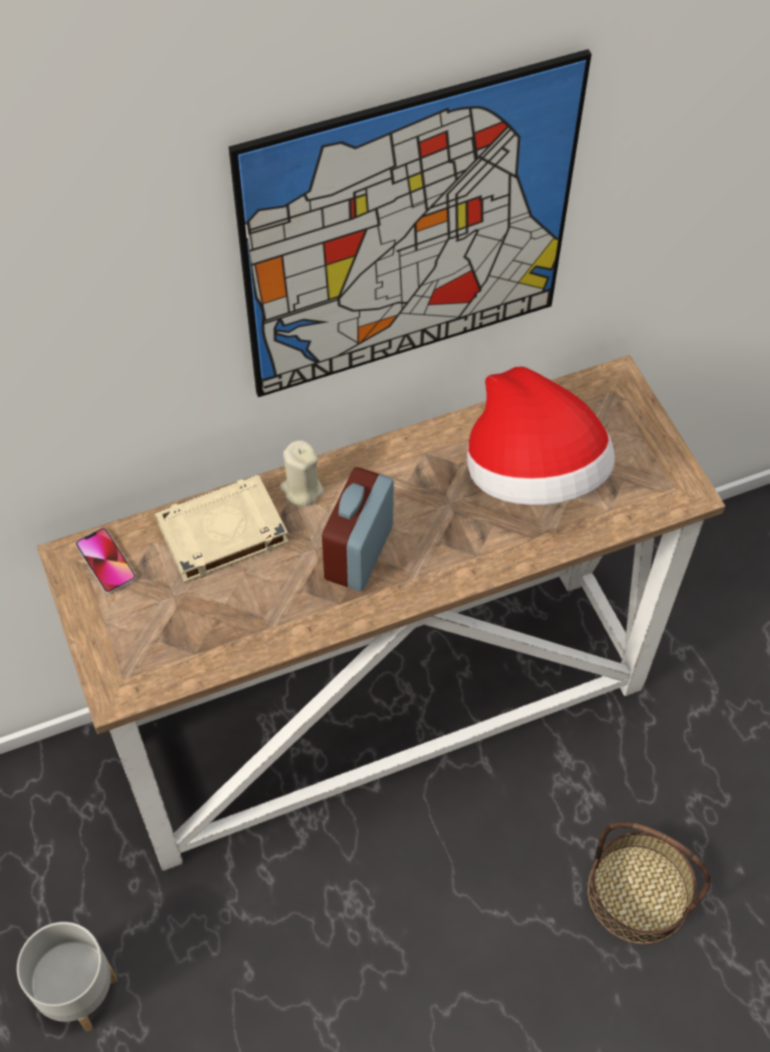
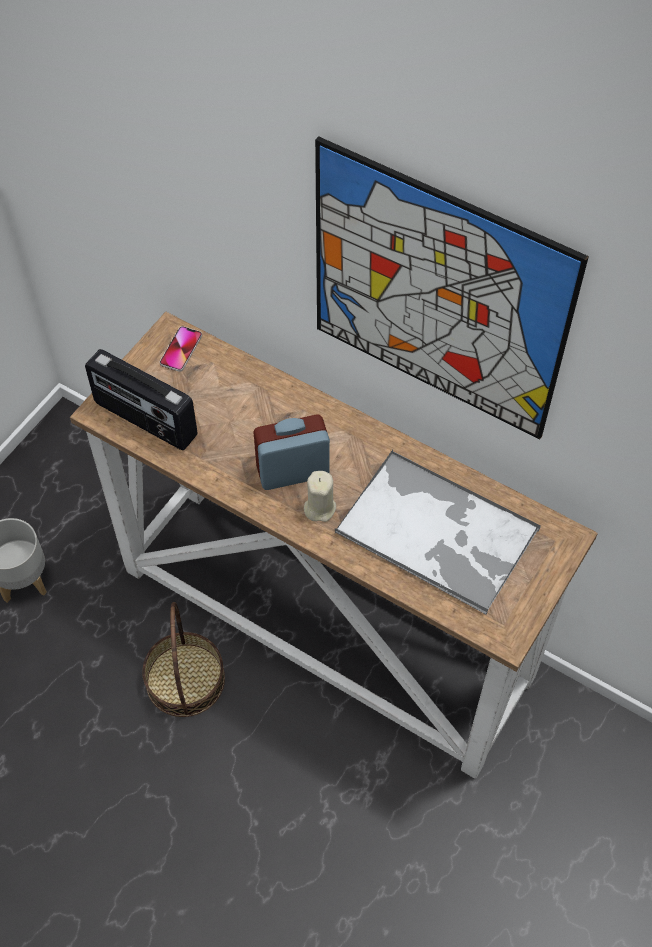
camera: 55 degrees right, 0 degrees up
beige book [155,475,289,583] -> none
beige candle [280,440,324,506] -> beige candle moved to [304,471,336,522]
hat [467,367,615,505] -> tray [335,450,541,615]
basket [587,822,711,944] -> basket moved to [142,602,225,717]
none -> radio [85,349,198,450]

